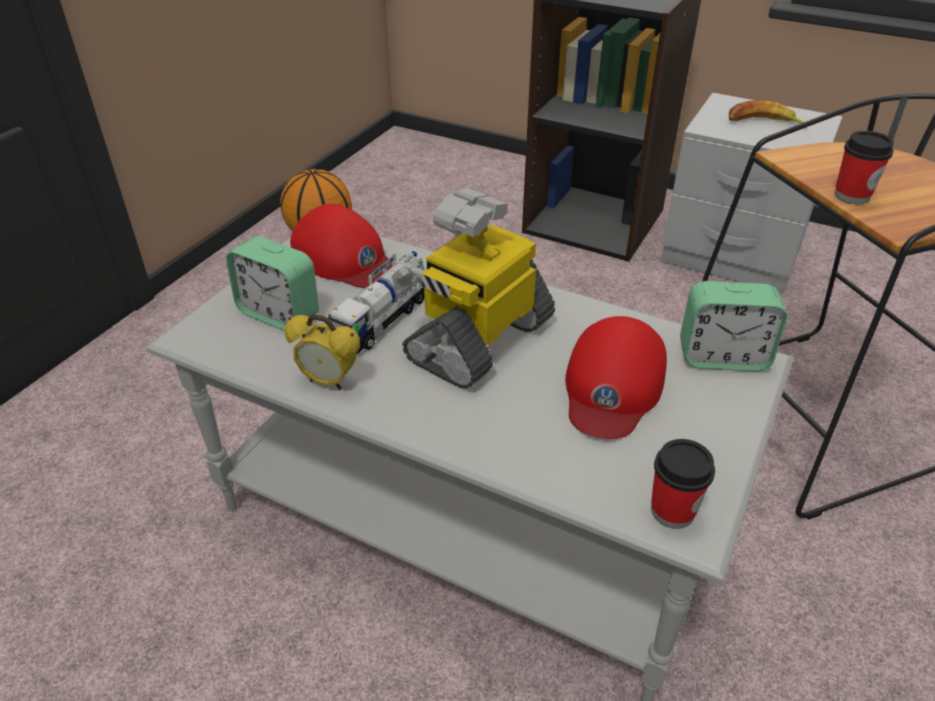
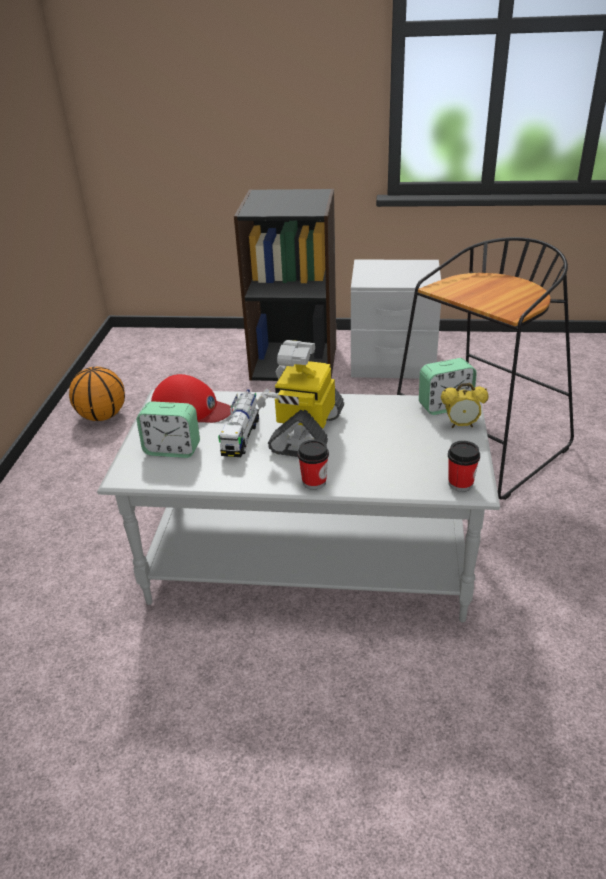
camera: 20 degrees left, 5 degrees down
alarm clock [284,314,360,390] -> alarm clock moved to [441,383,489,428]
red cap [565,316,667,439] -> none
banana [729,100,803,124] -> none
cup [834,131,894,204] -> cup moved to [298,439,329,490]

